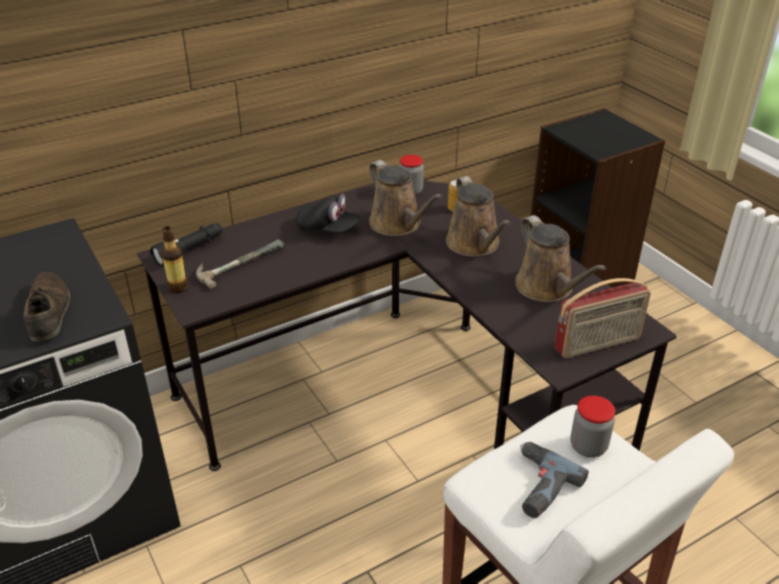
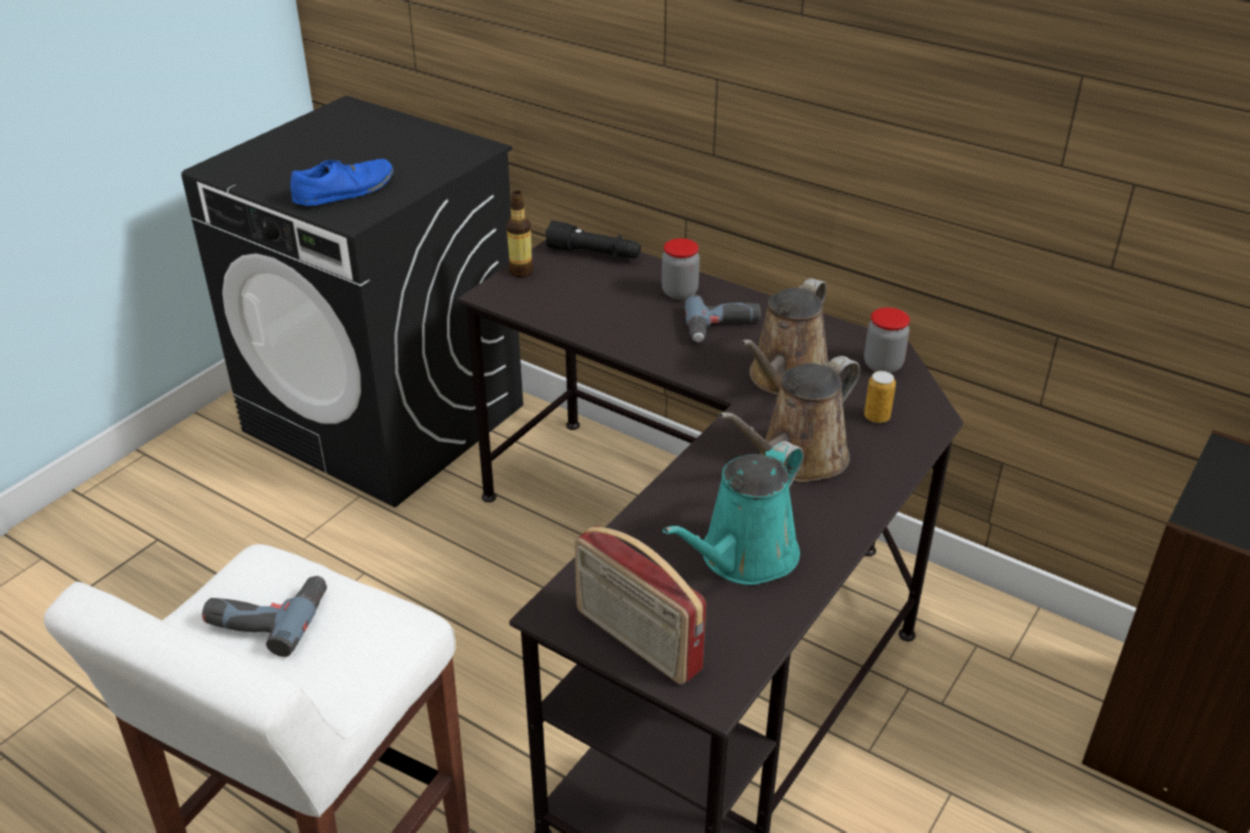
camera: 65 degrees right, 0 degrees up
brown shoe [23,272,71,342] -> blue shoe [291,159,393,206]
hammer [196,239,284,289] -> none
black cap [296,194,360,233] -> power drill [684,294,760,342]
brown watering can [515,215,606,302] -> turquoise watering can [663,441,804,585]
jar [571,396,615,458] -> jar moved to [662,238,700,300]

